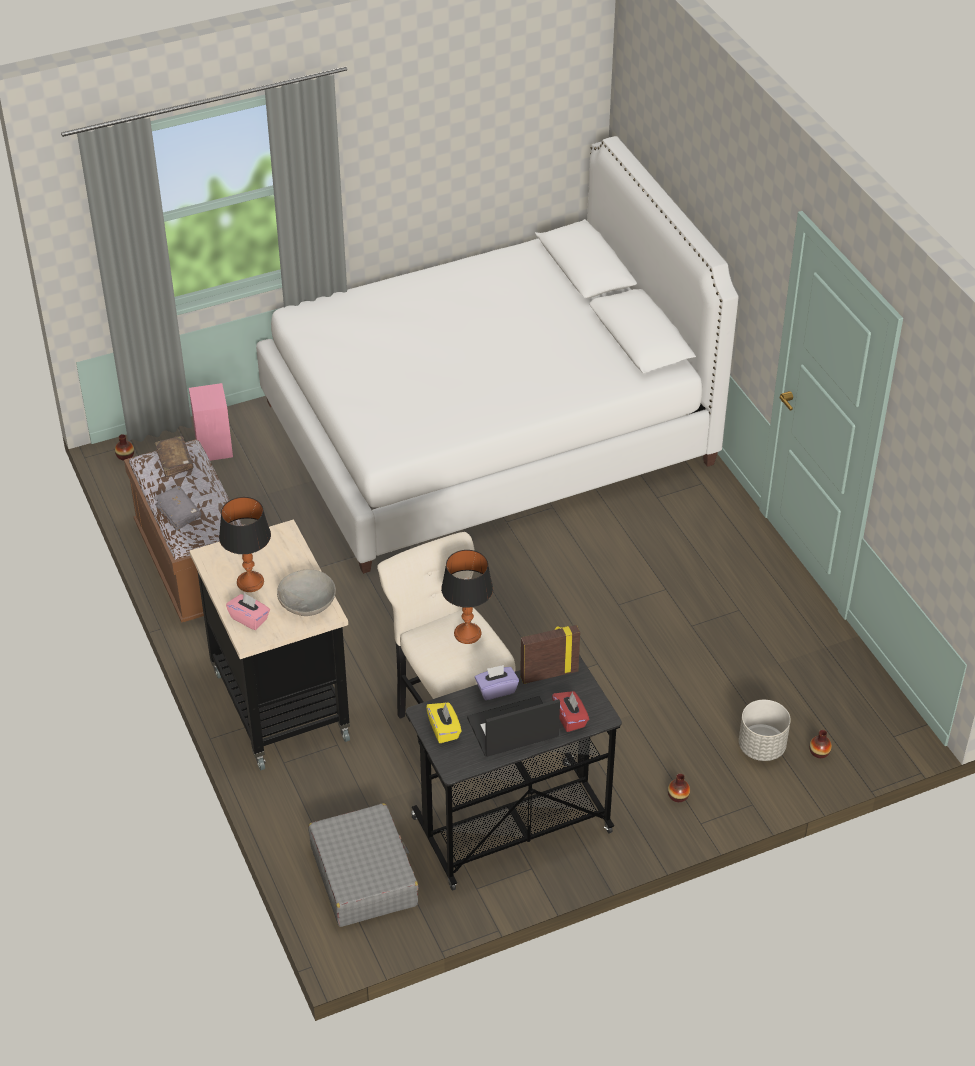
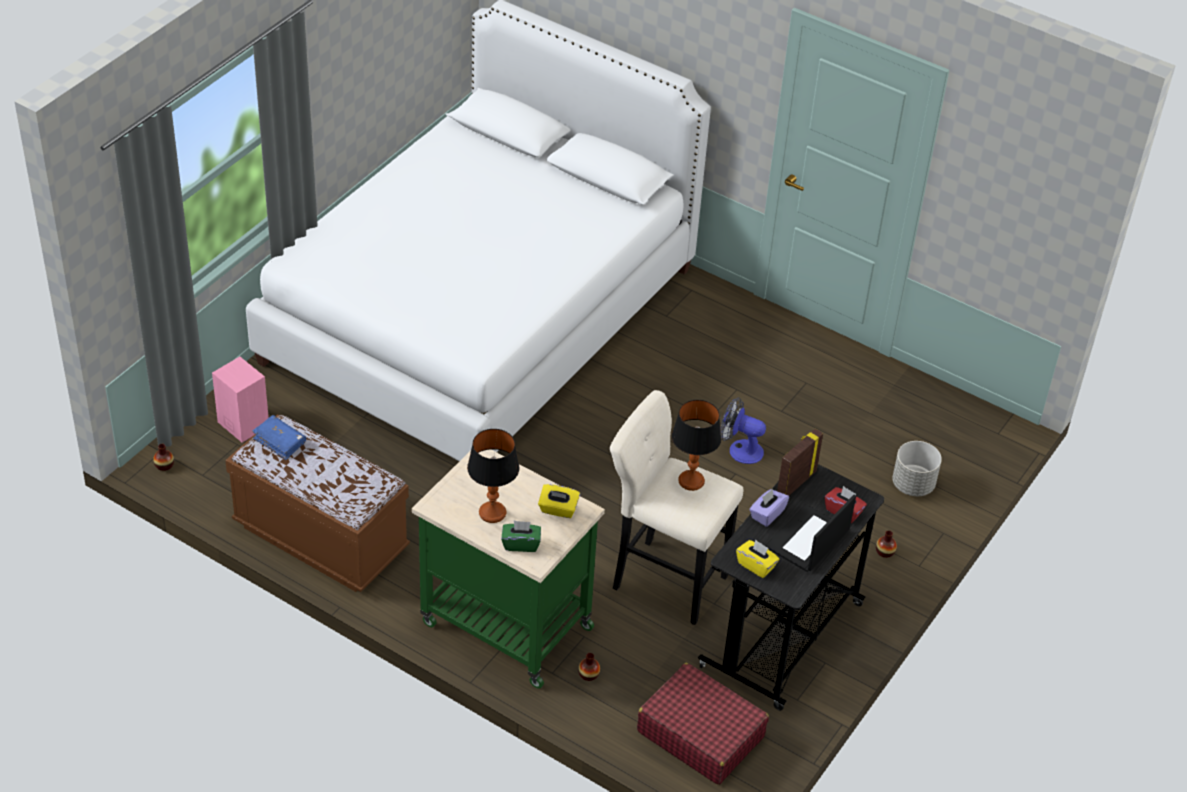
camera: 35 degrees left, 0 degrees up
grey book [154,486,201,531] -> none
brown book [155,436,194,478] -> blue book [252,415,306,460]
black cart [190,519,350,770] -> green cart [412,450,605,689]
pink tissue box [226,593,270,630] -> green tissue box [501,520,541,552]
grey bowl [277,570,336,616] -> yellow tissue box [538,484,580,518]
grey suitcase [308,803,419,927] -> red suitcase [637,663,769,785]
vase [809,730,832,758] -> vase moved to [578,653,600,681]
none -> fan [720,397,766,464]

